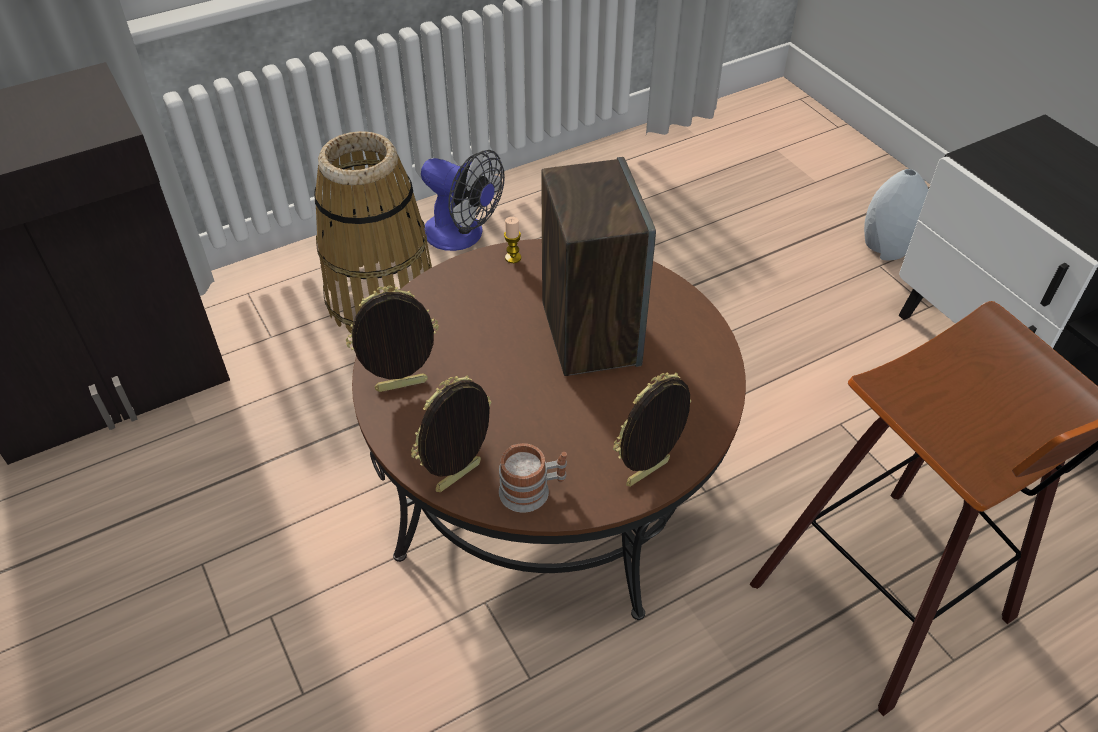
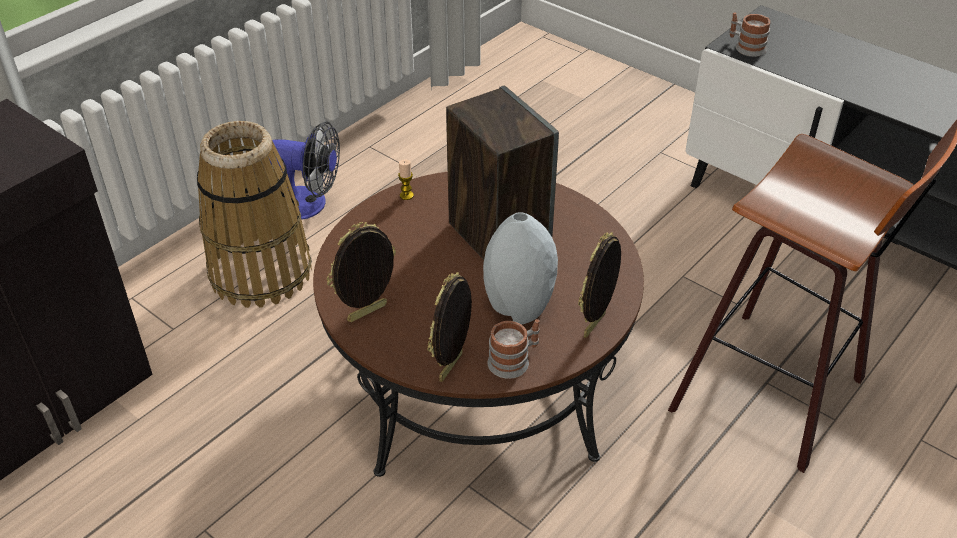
camera: 20 degrees left, 5 degrees down
grey vase [864,169,929,260] -> grey vase moved to [483,212,558,324]
none -> mug [729,12,770,57]

